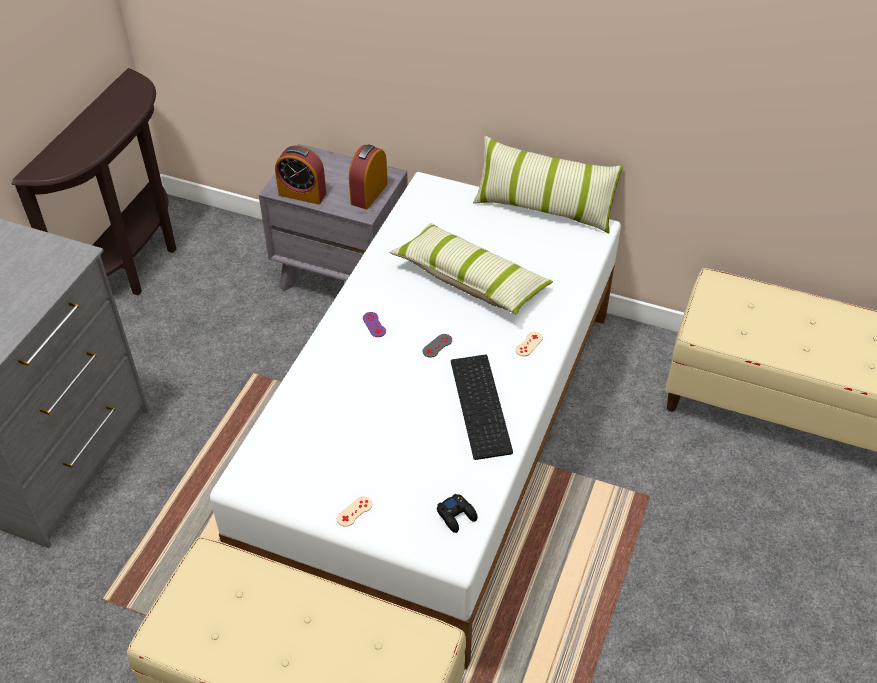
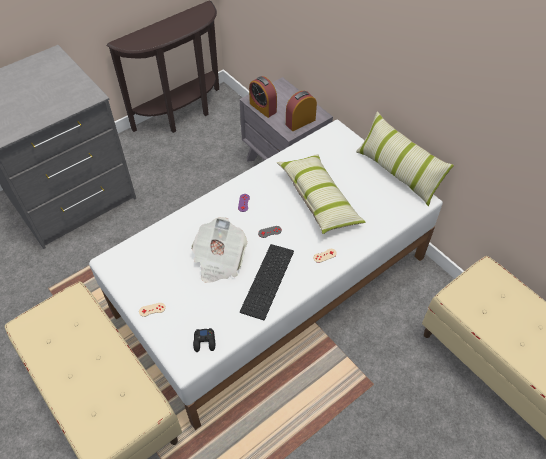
camera: 30 degrees right, 5 degrees up
none -> newspaper [191,217,247,283]

